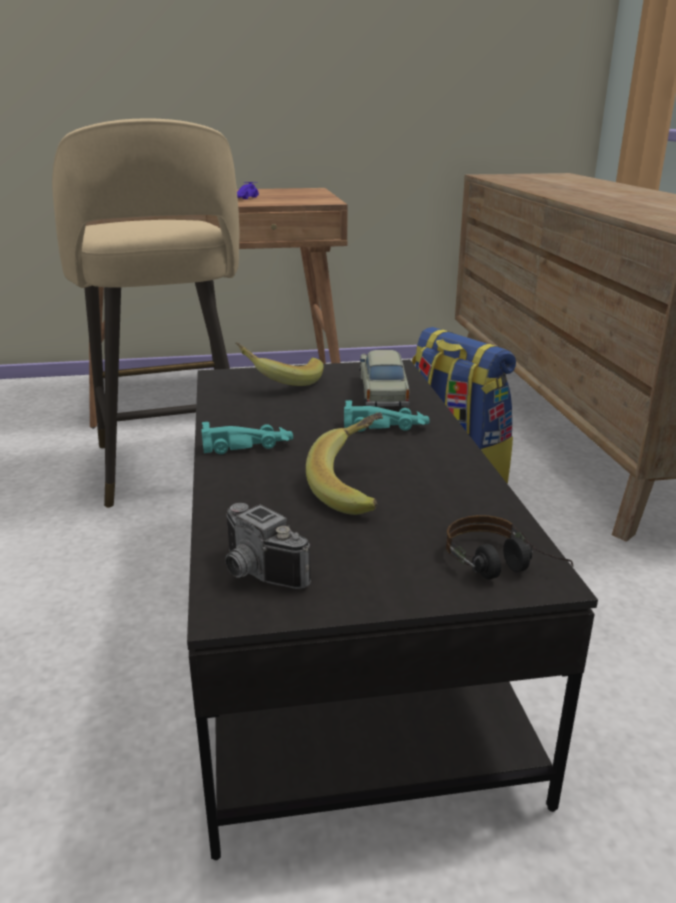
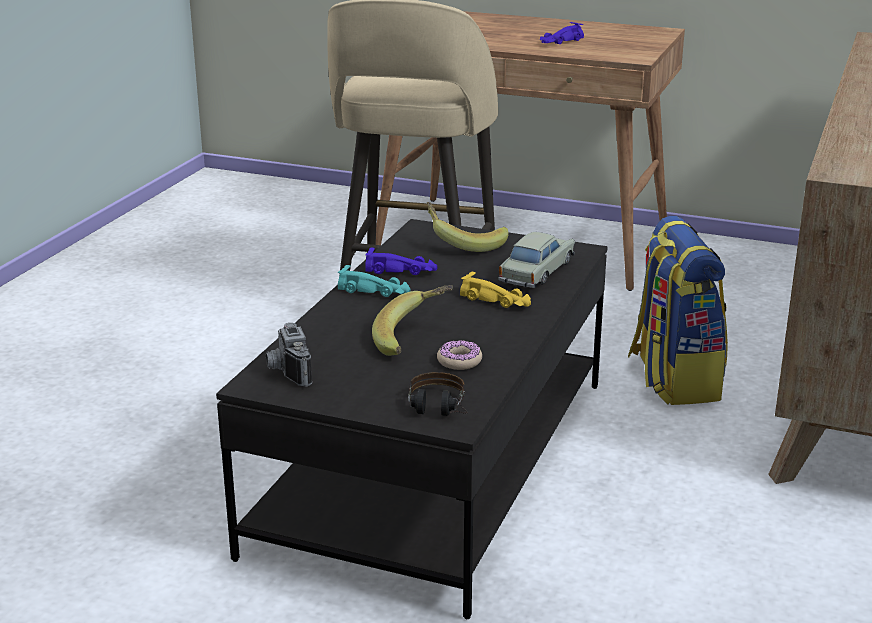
camera: 30 degrees right, 0 degrees up
turquoise toy car [344,400,429,432] -> yellow toy car [460,272,531,308]
none -> purple toy car [365,248,437,275]
none -> donut [437,340,482,370]

